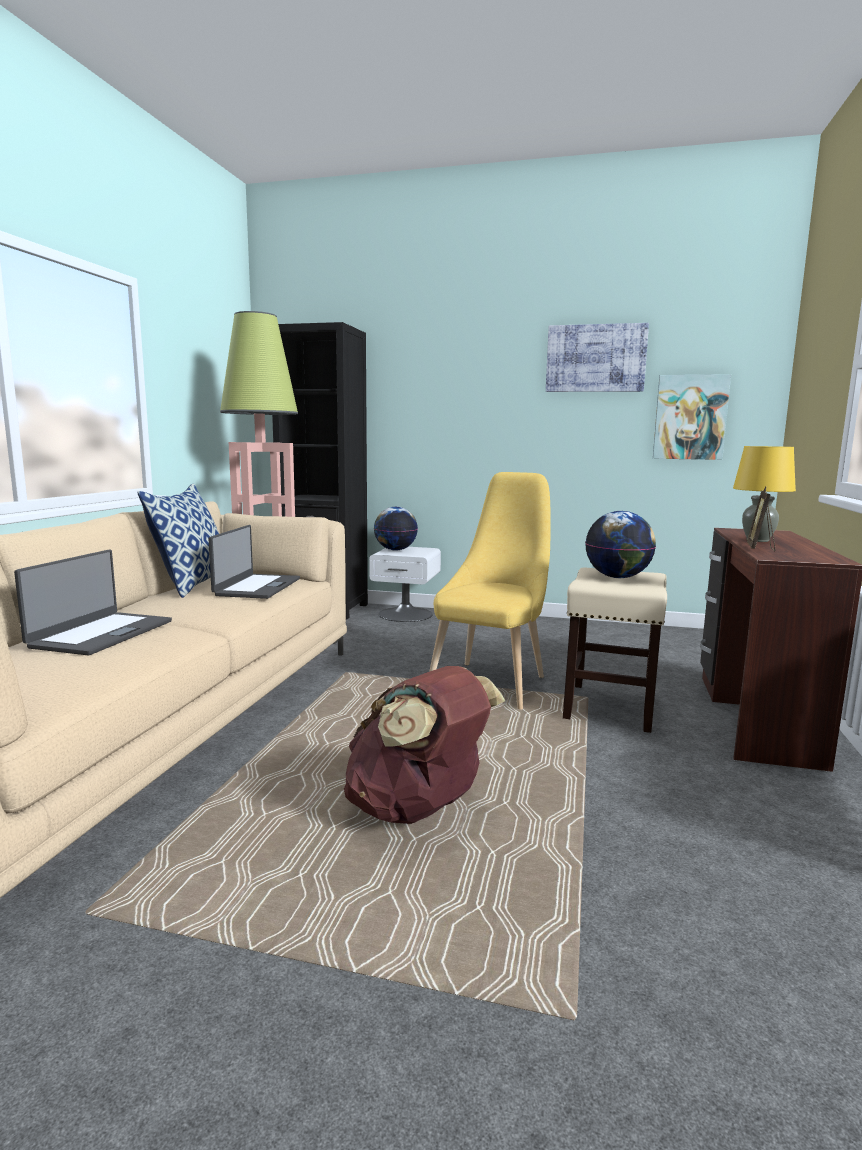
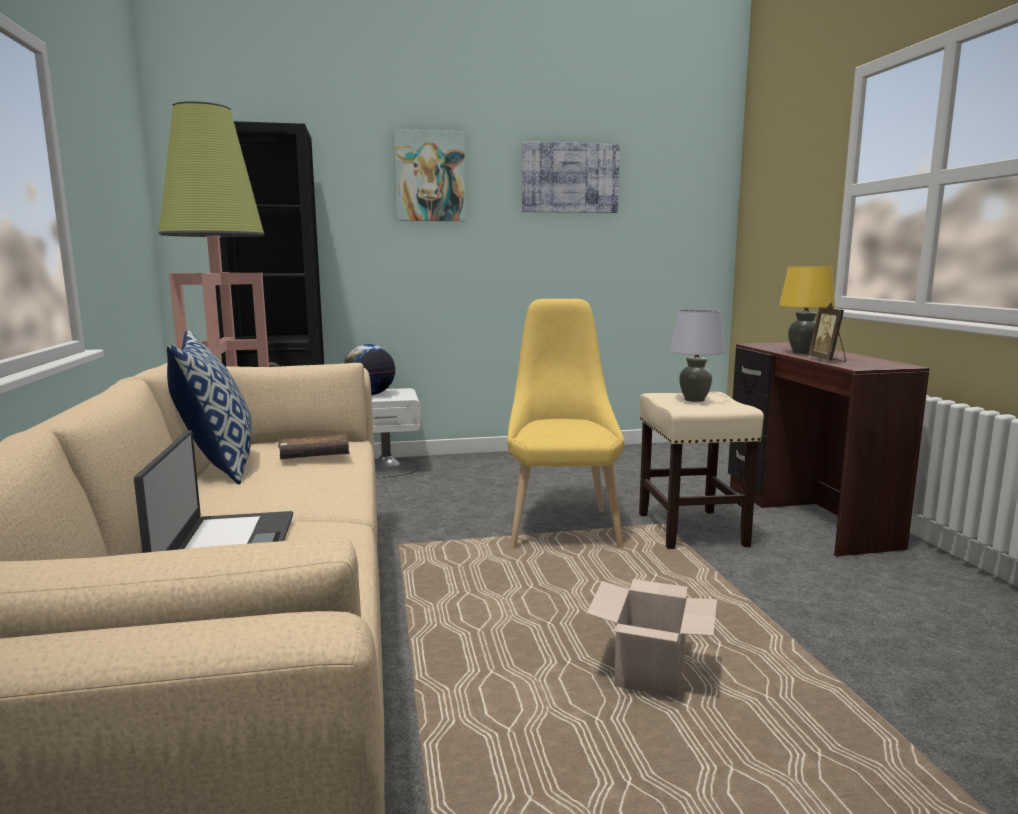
camera: 25 degrees left, 0 degrees up
laptop [208,525,300,599] -> brown book [278,433,350,459]
brown backpack [344,666,505,824] -> cardboard box [587,579,717,698]
globe [585,511,656,578] -> grey table lamp [669,309,725,402]
picture [653,374,731,460] -> picture moved to [393,129,466,221]

